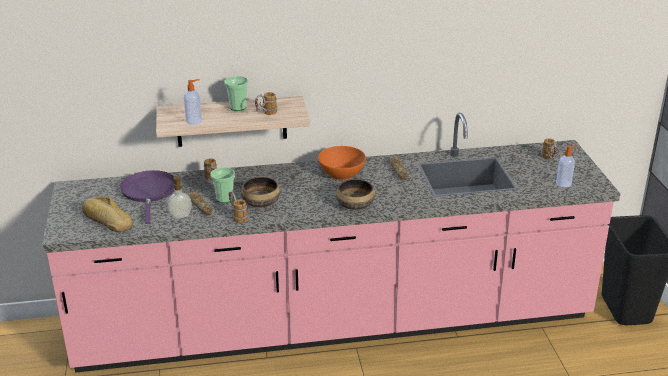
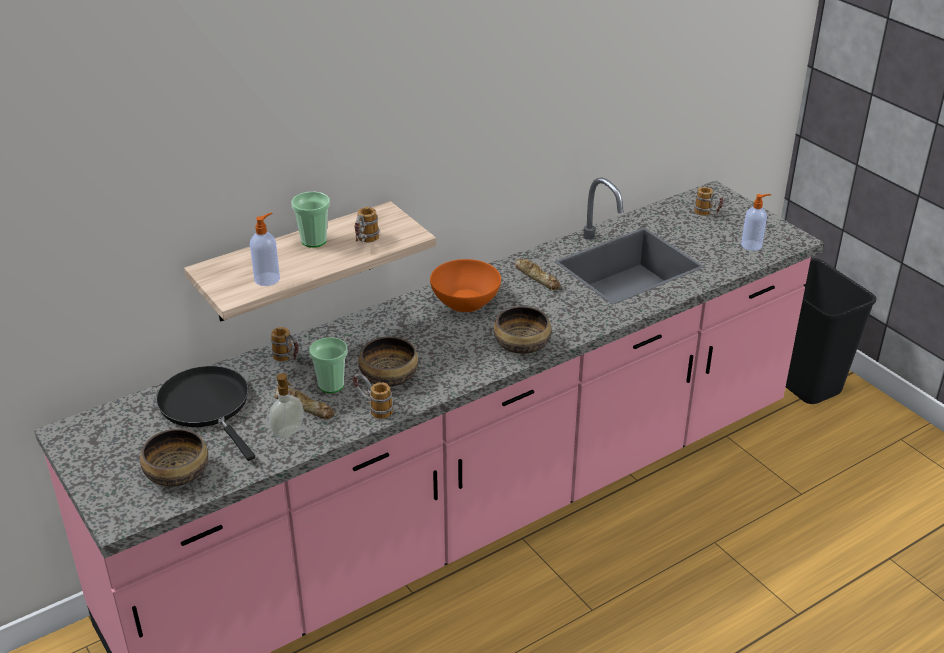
camera: 25 degrees left, 5 degrees up
bread [82,196,133,232] -> bowl [140,429,208,487]
purple frying pan [120,170,175,224] -> black frying pan [156,366,255,461]

